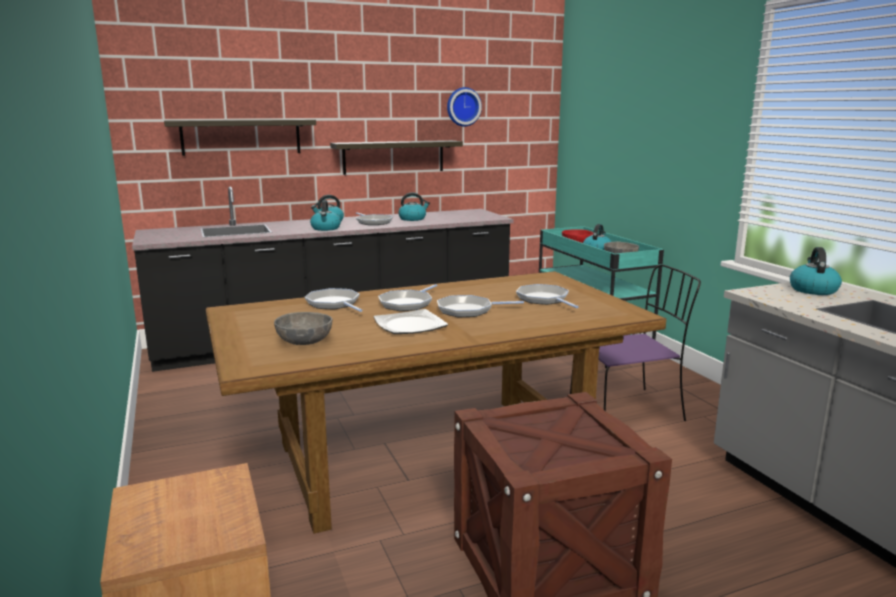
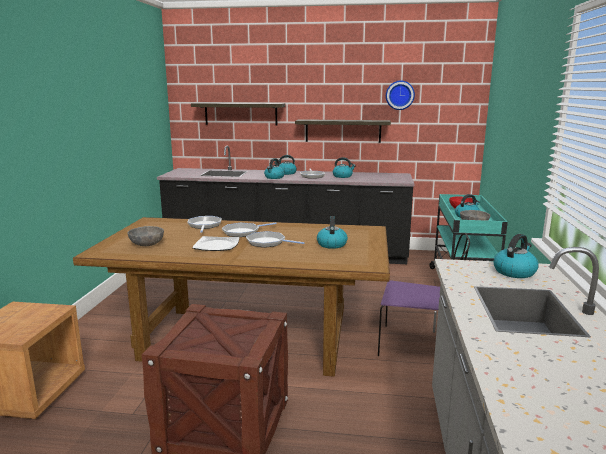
camera: 30 degrees right, 0 degrees up
frying pan [516,284,579,308] -> kettle [317,216,348,249]

